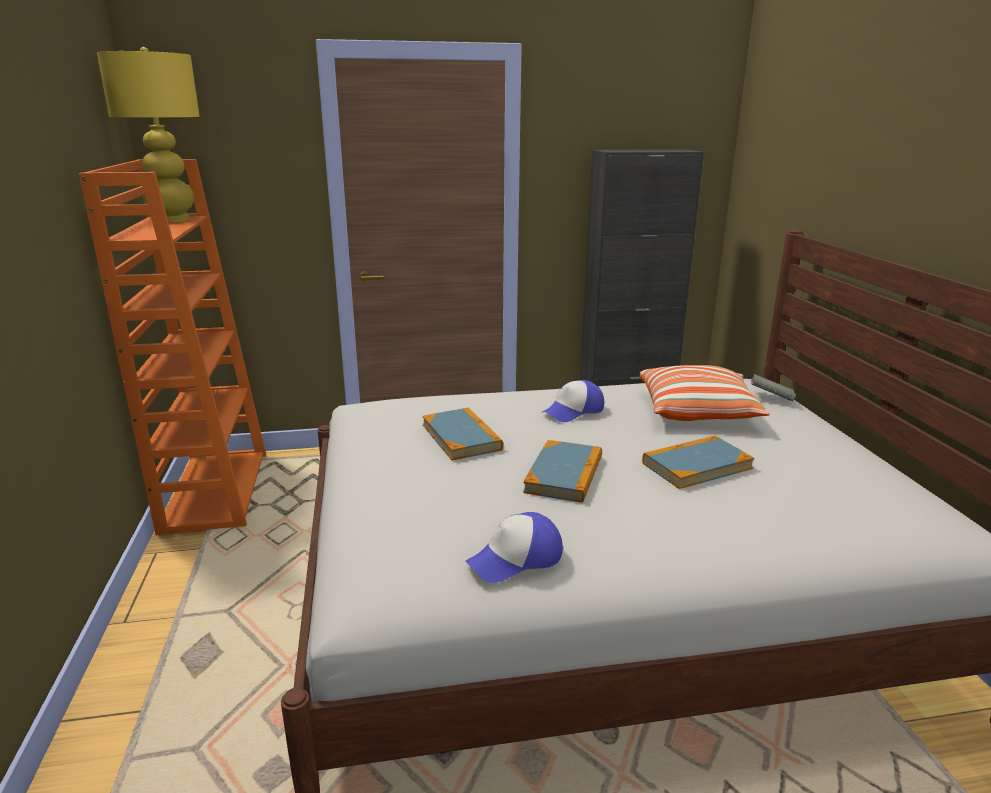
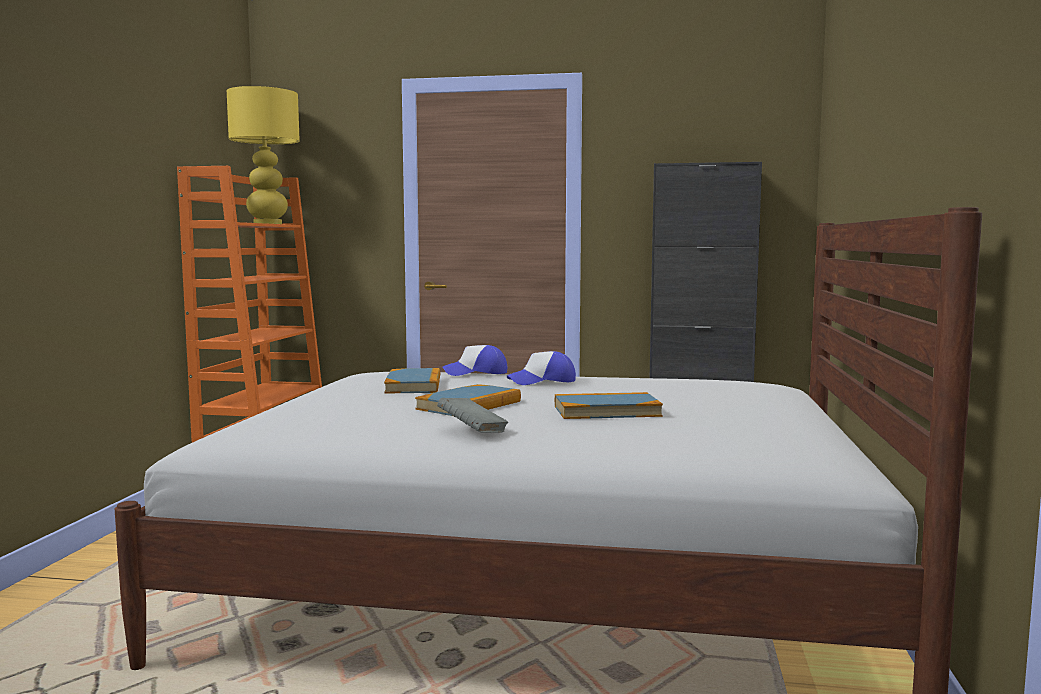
camera: 20 degrees right, 15 degrees down
cap [466,512,563,583] -> cap moved to [443,345,507,376]
pillow [639,365,769,421] -> none
grey book [750,374,796,401] -> grey book moved to [437,398,508,433]

